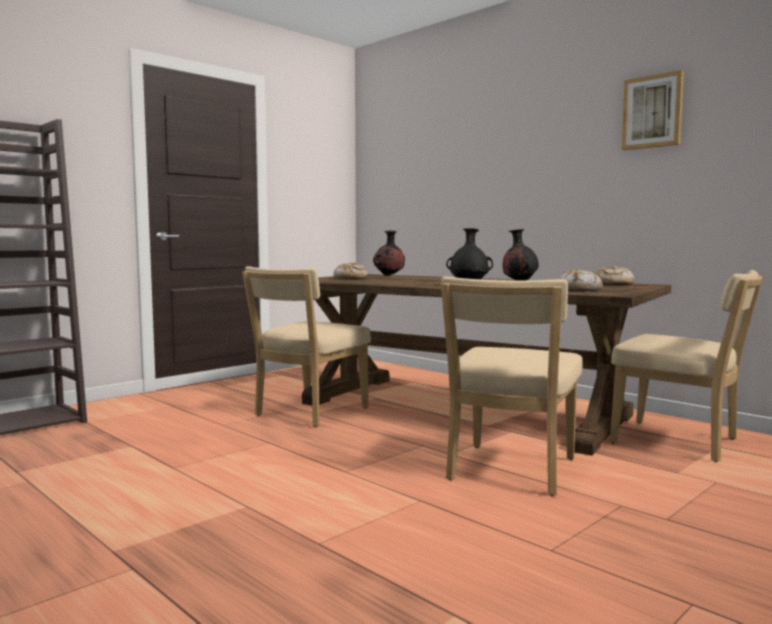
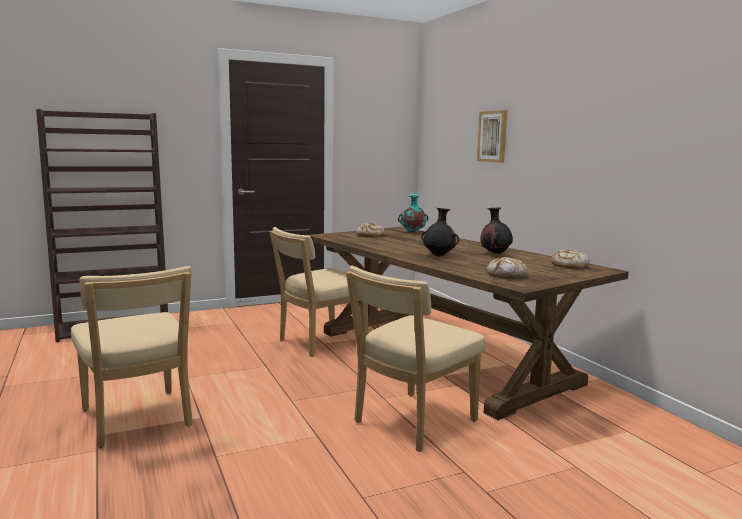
camera: 20 degrees right, 5 degrees up
black vase [373,231,405,276] -> turquoise vase [398,194,428,232]
beige chair [610,270,763,462] -> beige chair moved to [71,266,193,448]
picture [622,70,684,150] -> picture moved to [477,110,507,163]

